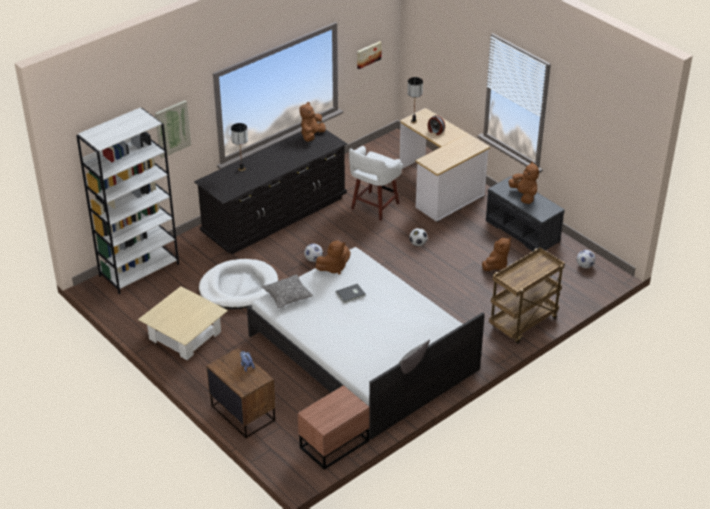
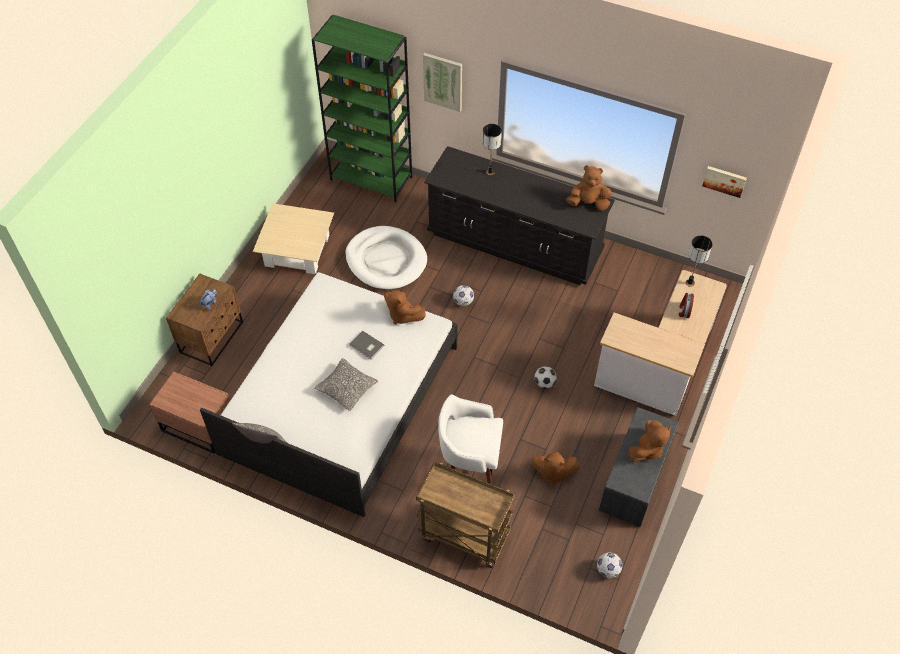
camera: 65 degrees right, 15 degrees up
white bookcase [76,108,179,294] -> green bookcase [312,15,412,202]
pillow [262,274,313,308] -> pillow moved to [314,358,378,411]
white stool [349,146,403,221] -> white stool moved to [438,394,503,484]

